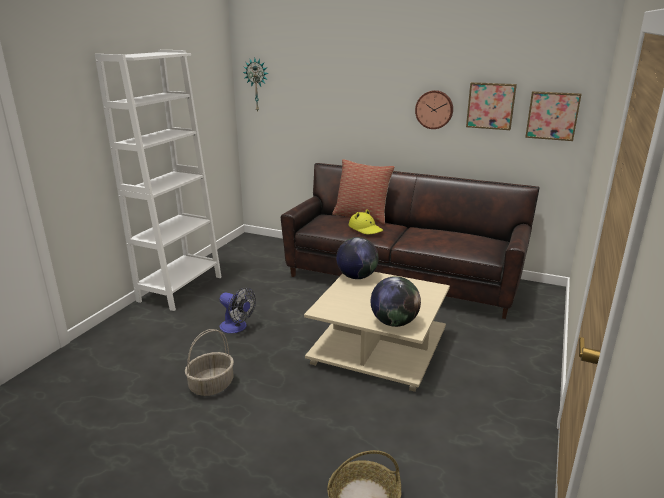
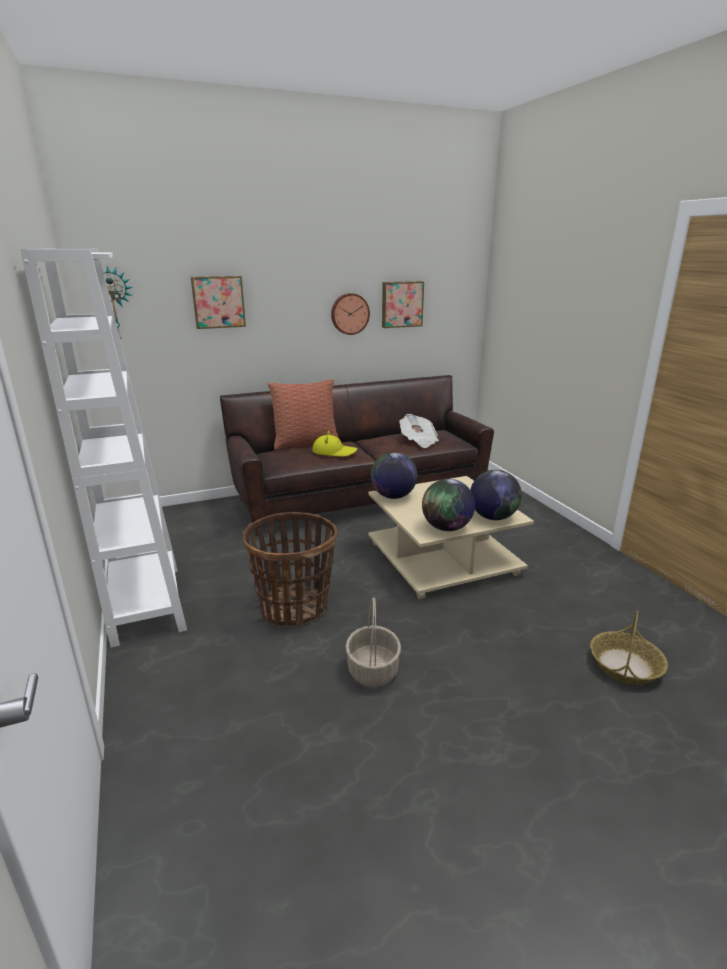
camera: 45 degrees left, 0 degrees up
fan [219,287,256,333] -> basket [243,512,337,626]
picture [525,91,582,141] -> picture moved to [191,276,246,329]
none -> newspaper [399,414,439,448]
none -> globe [422,479,475,531]

